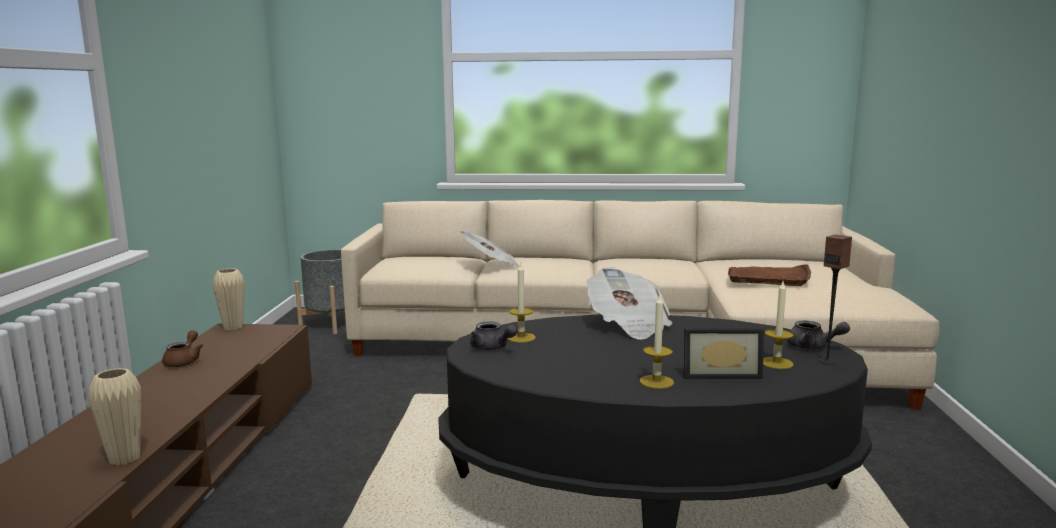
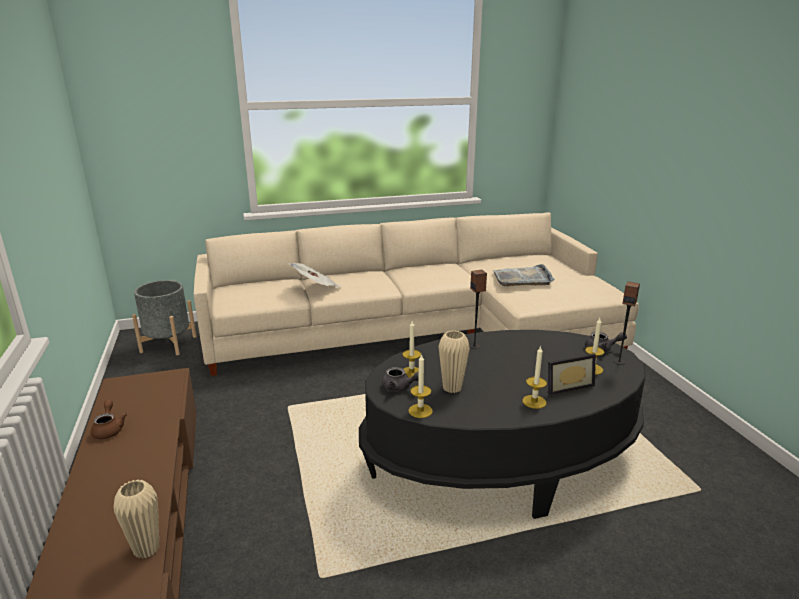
camera: 20 degrees left, 10 degrees up
beige vase [212,269,245,330] -> beige vase moved to [438,330,470,393]
newspaper [586,267,673,340] -> speaker [469,270,487,349]
brown tray [728,264,811,286] -> grey tray [493,264,555,286]
none -> candle [409,353,433,418]

